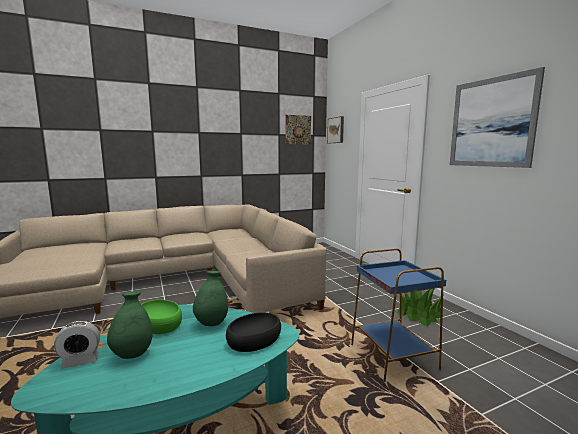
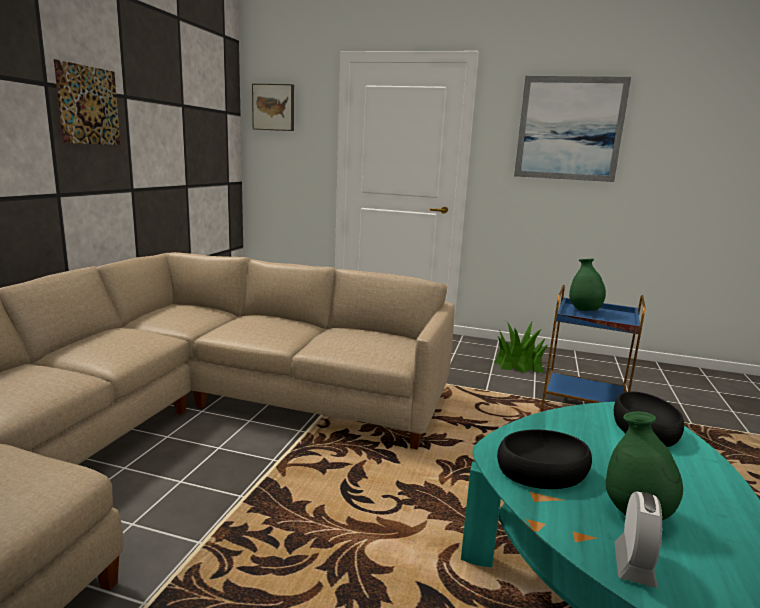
camera: 50 degrees left, 5 degrees up
green bowl [141,299,182,334] -> black bowl [497,429,592,489]
green vase [193,271,228,326] -> green vase moved to [569,259,606,311]
picture [285,115,311,145] -> picture moved to [54,59,120,145]

